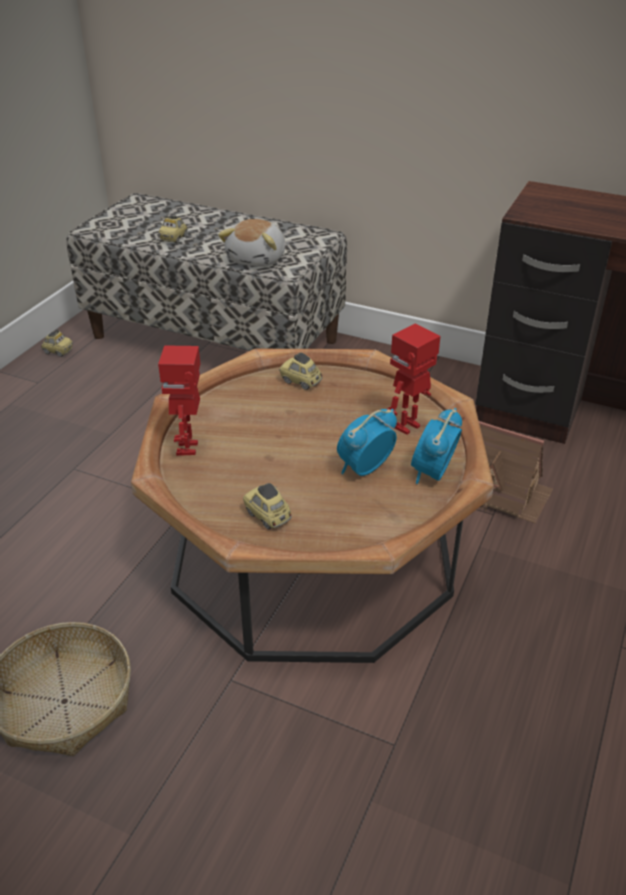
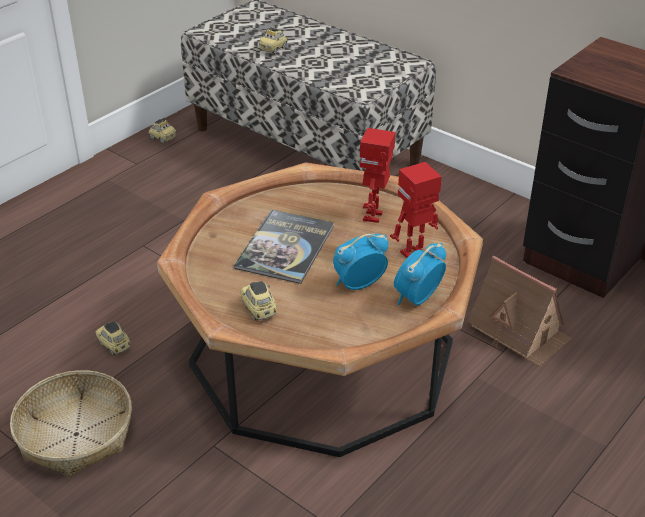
camera: 15 degrees right, 0 degrees up
toy robot [158,345,200,456] -> toy robot moved to [359,128,395,223]
plush toy [218,219,285,267] -> none
toy car [279,352,322,390] -> toy car moved to [95,321,131,355]
none -> book [234,210,334,284]

